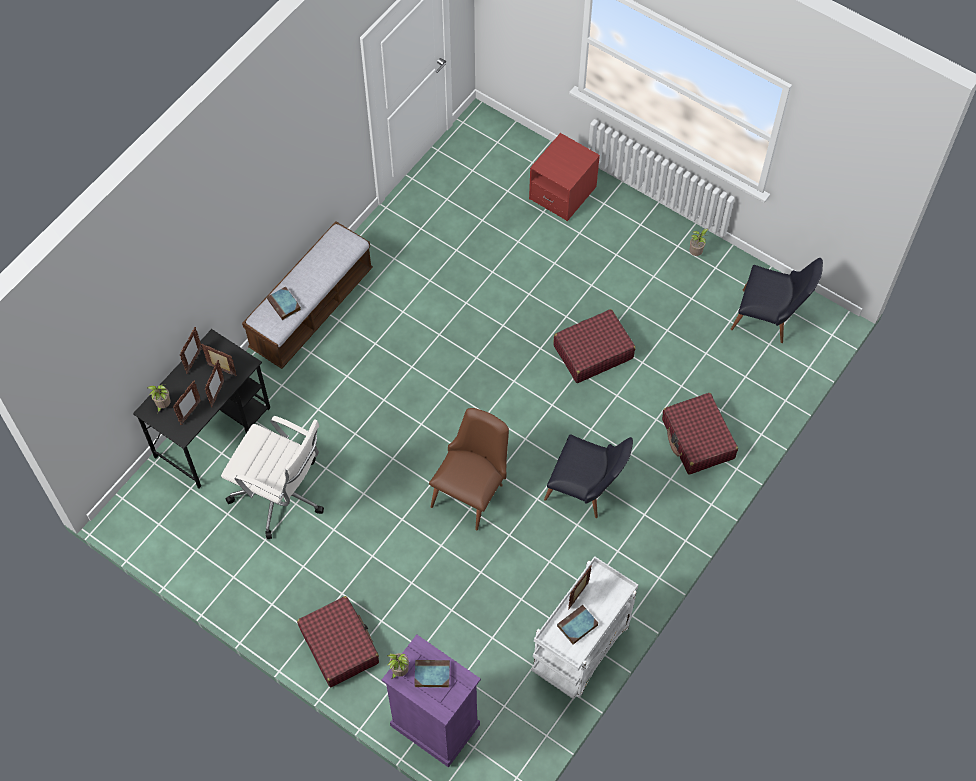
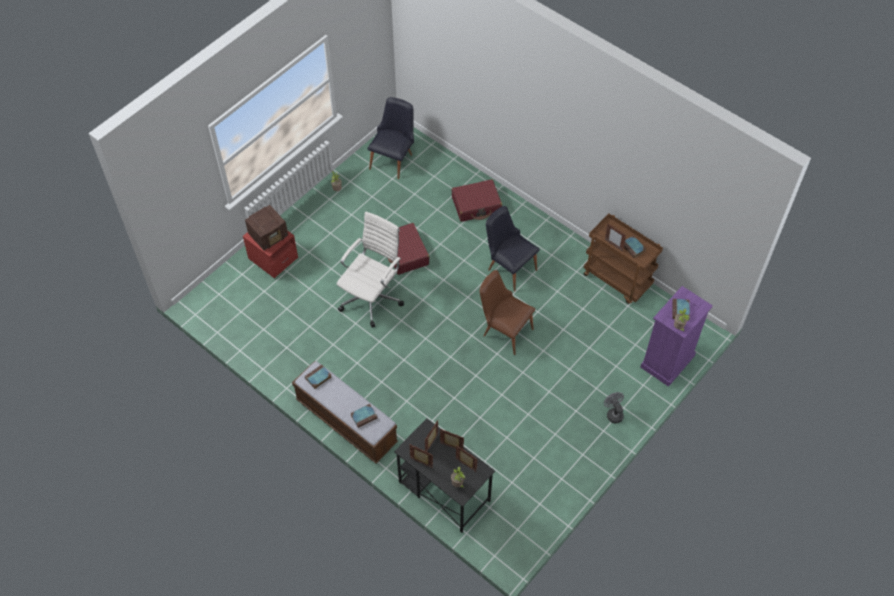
camera: 85 degrees left, 5 degrees down
white office chair [221,416,324,539] -> white office chair moved to [337,212,404,328]
red suitcase [297,596,379,687] -> grey fan [604,392,624,424]
white cart [532,556,638,699] -> brown cart [583,214,663,304]
black chair [544,435,633,518] -> black chair turned 75 degrees counterclockwise [486,206,540,291]
none -> radio [245,205,288,250]
none -> book [305,365,331,389]

